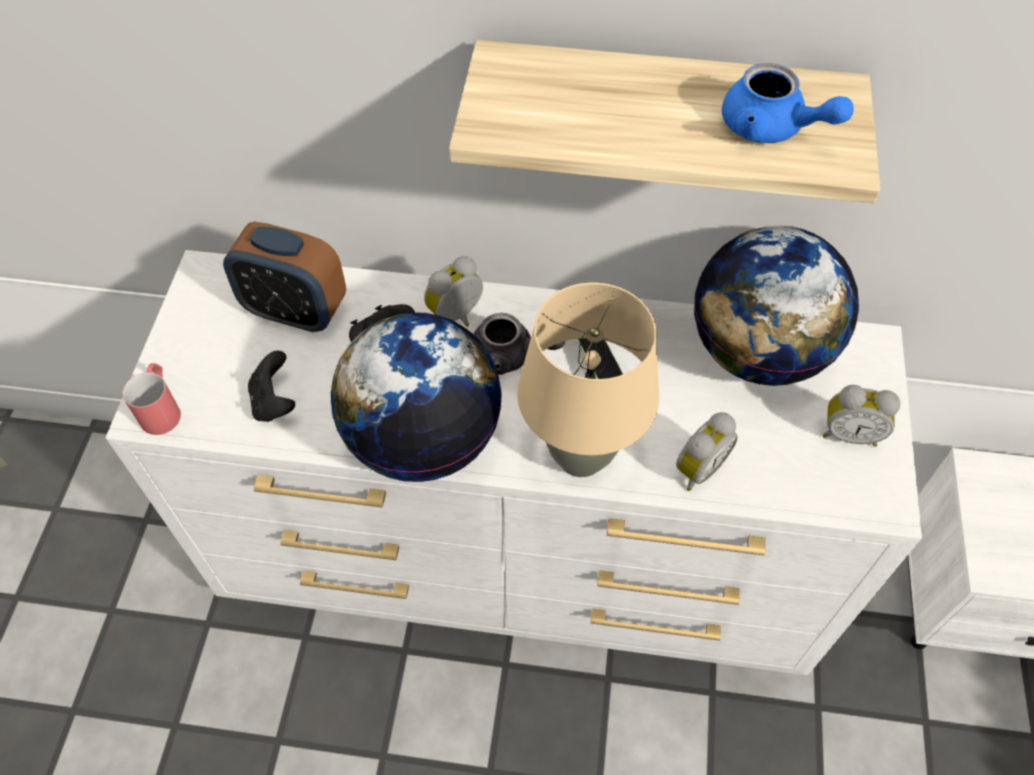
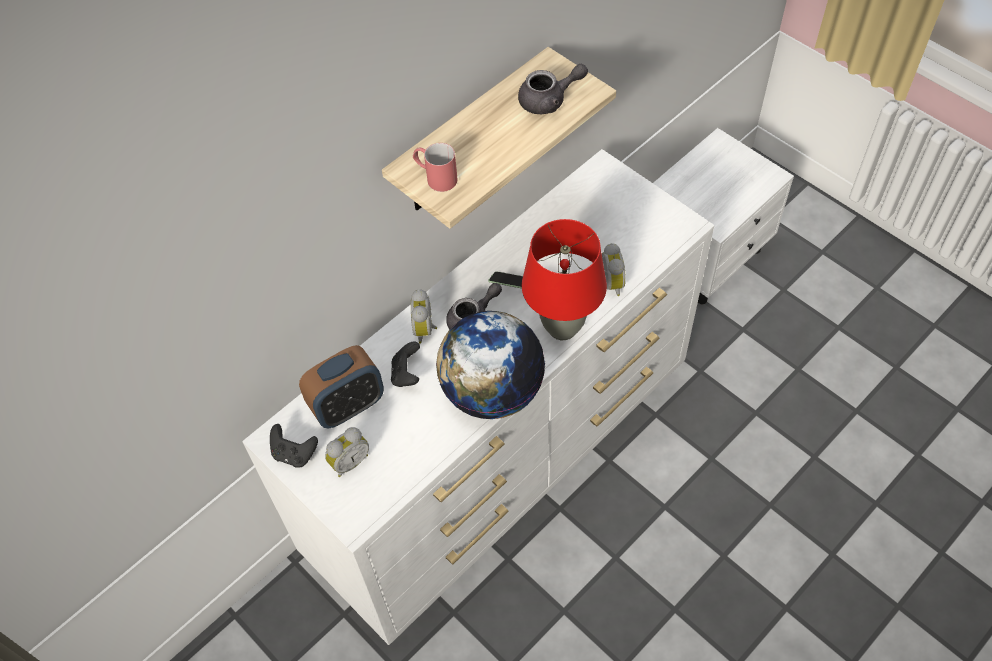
camera: 50 degrees left, 0 degrees up
red mug [123,363,181,435] -> red mug moved to [413,143,458,192]
black game controller [248,351,295,422] -> black game controller moved to [270,424,318,468]
beige table lamp [517,282,659,477] -> red table lamp [522,219,607,340]
globe [694,226,859,386] -> none
blue teapot [722,63,854,143] -> grey teapot [518,64,588,114]
alarm clock [823,385,900,447] -> alarm clock moved to [325,427,369,477]

